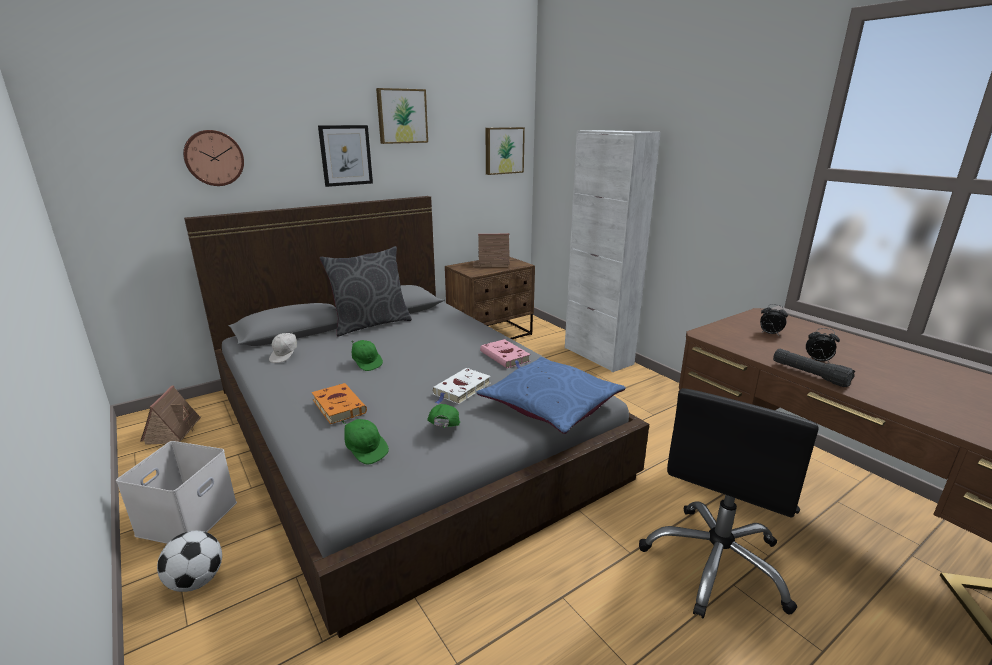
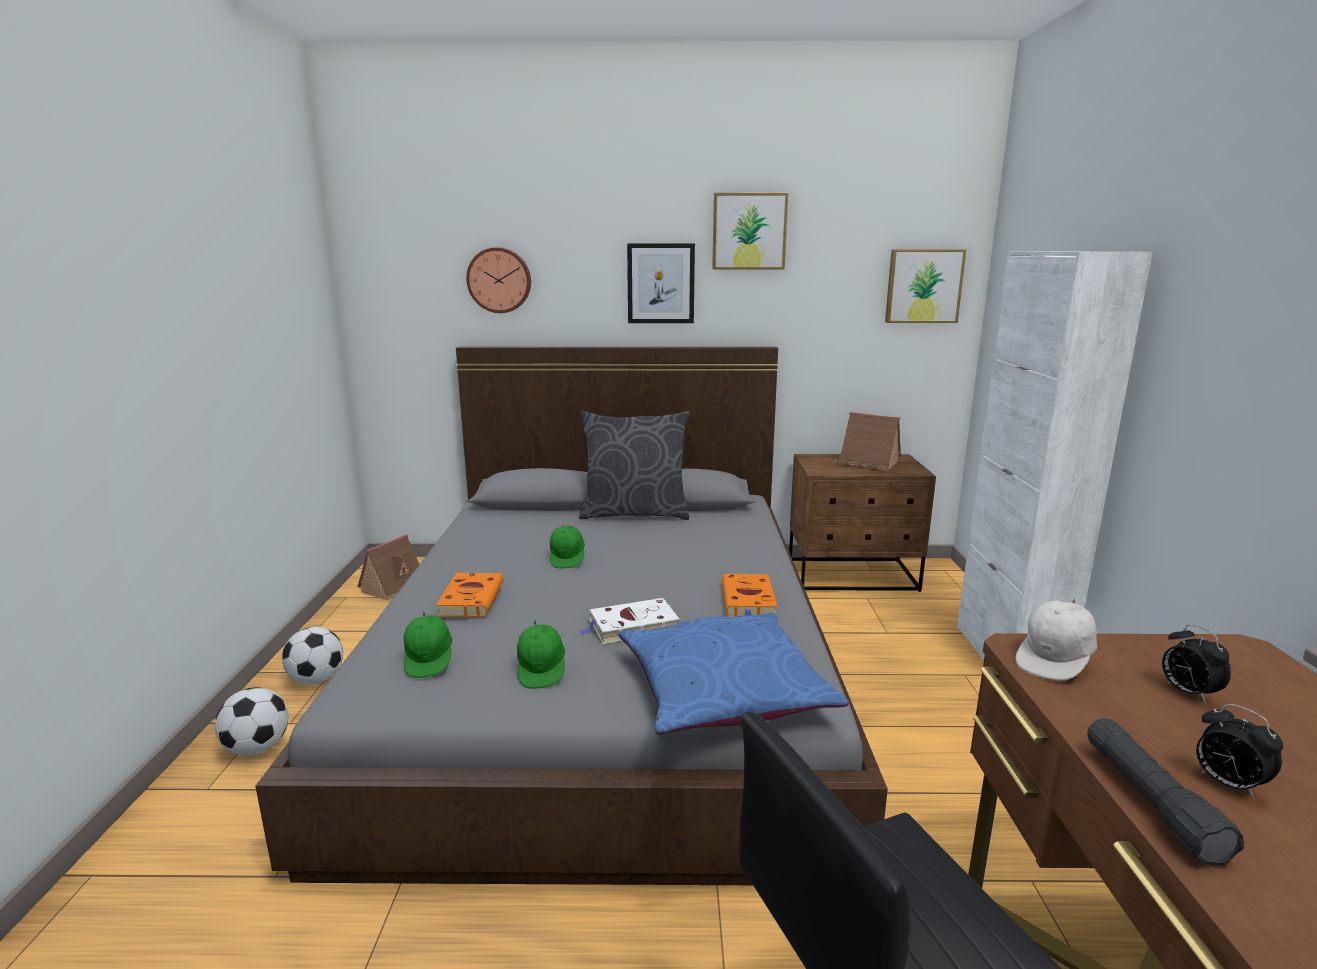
camera: 35 degrees right, 5 degrees down
white storage box [116,441,237,544] -> football [282,627,343,684]
white cap [269,332,297,363] -> white cap moved to [1015,598,1097,681]
green cap [427,404,460,428] -> green cap turned 135 degrees clockwise [517,620,565,689]
pink book [480,339,531,368] -> orange book [722,573,777,616]

